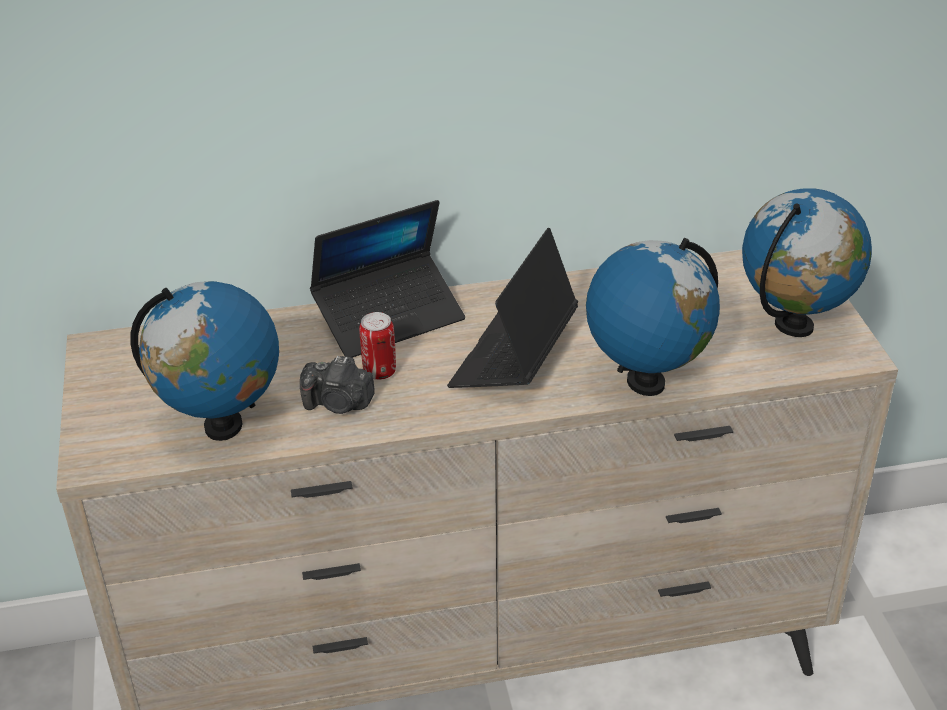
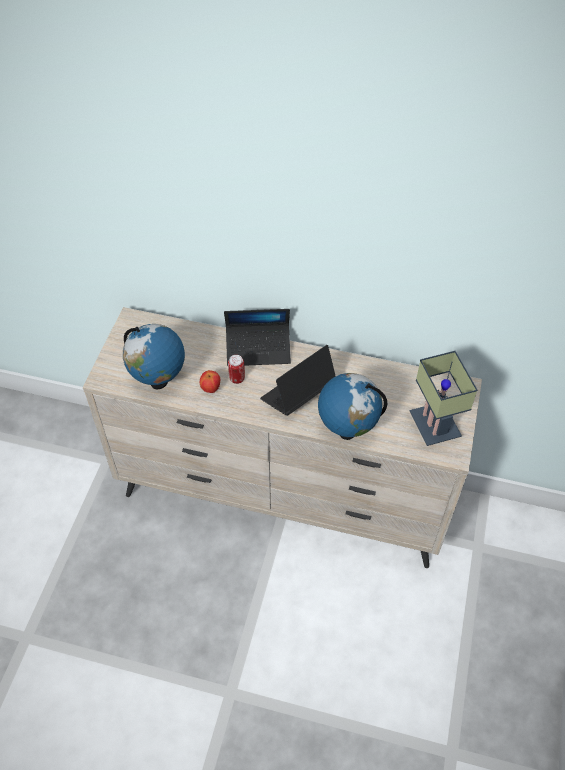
camera: 25 degrees right, 15 degrees up
camera [300,356,375,414] -> apple [200,370,220,393]
globe [742,188,872,337] -> table lamp [410,351,478,446]

